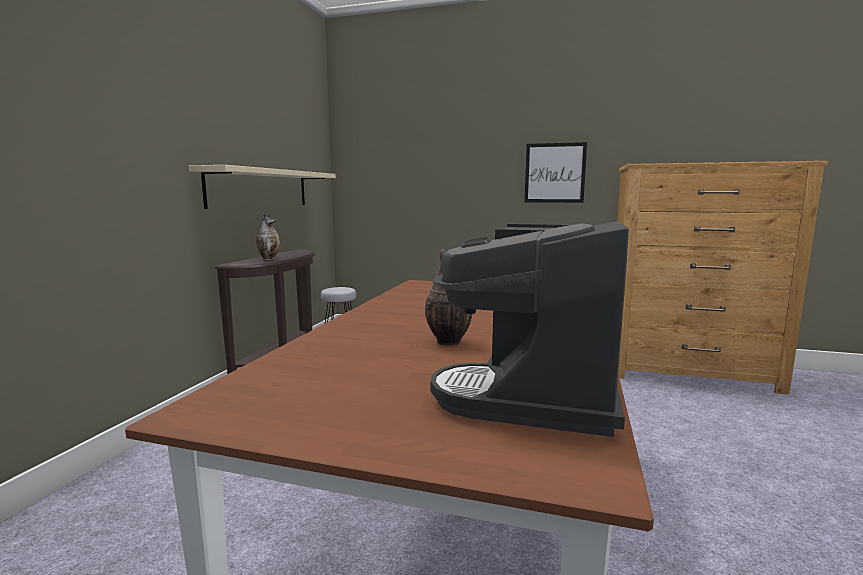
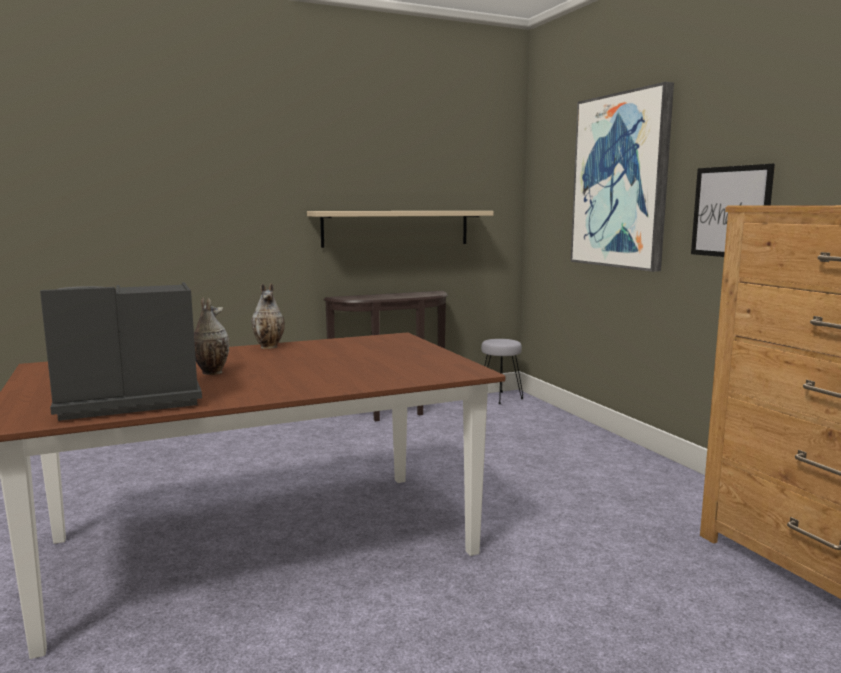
camera: 50 degrees right, 0 degrees up
vase [256,212,280,260] -> vase moved to [251,283,285,349]
none -> picture [571,82,674,272]

